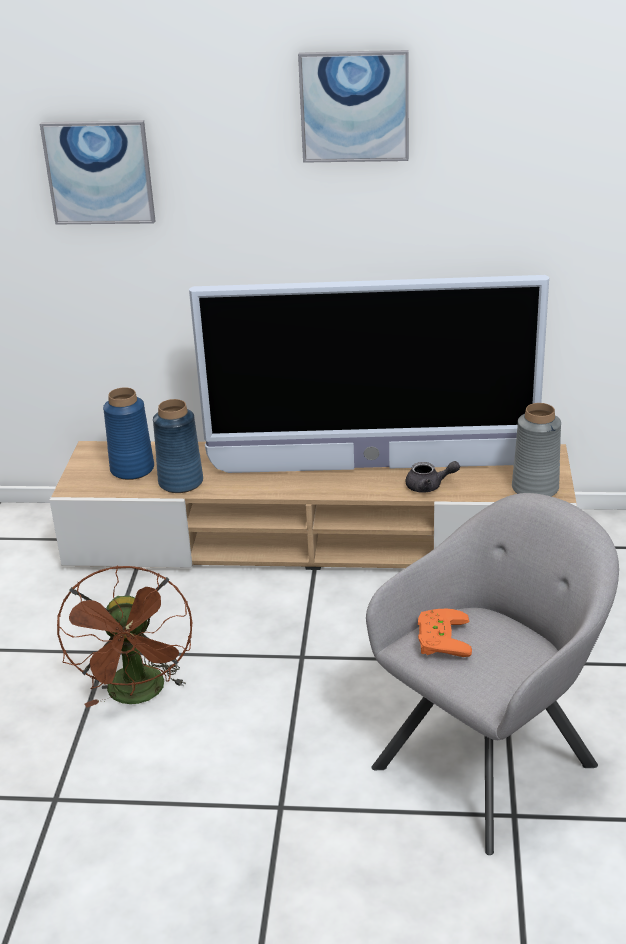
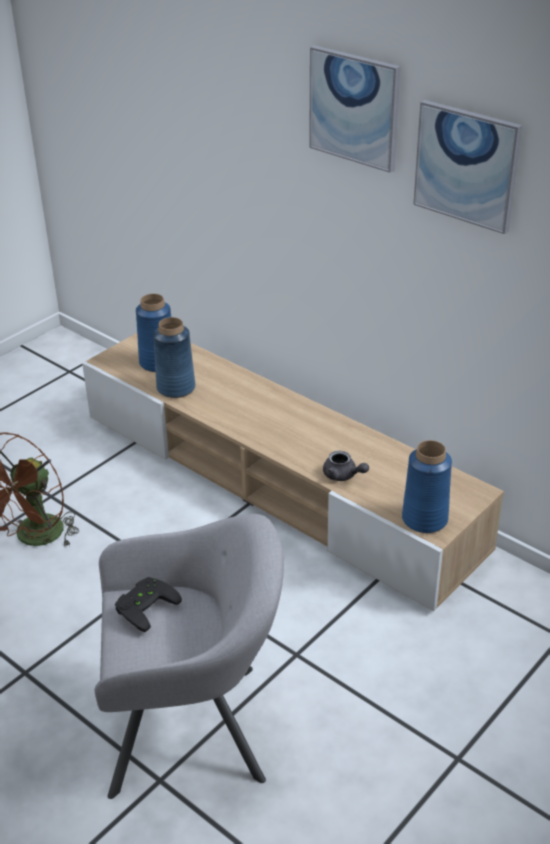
camera: 35 degrees right, 5 degrees up
picture [40,120,155,224] -> picture moved to [413,100,522,234]
television [189,275,549,473] -> none
orange game controller [418,609,472,657] -> black game controller [115,577,182,632]
grey vase [512,403,561,497] -> blue vase [402,440,452,533]

